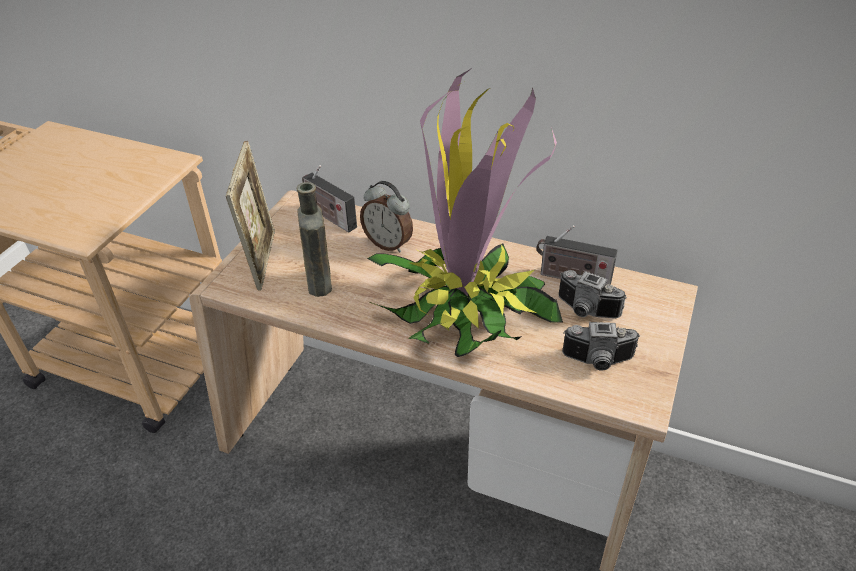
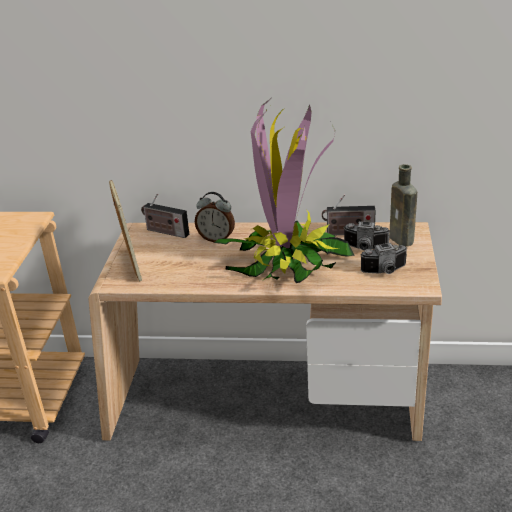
camera: 15 degrees left, 10 degrees down
brown bottle [297,182,332,297] -> brown bottle moved to [389,164,417,247]

